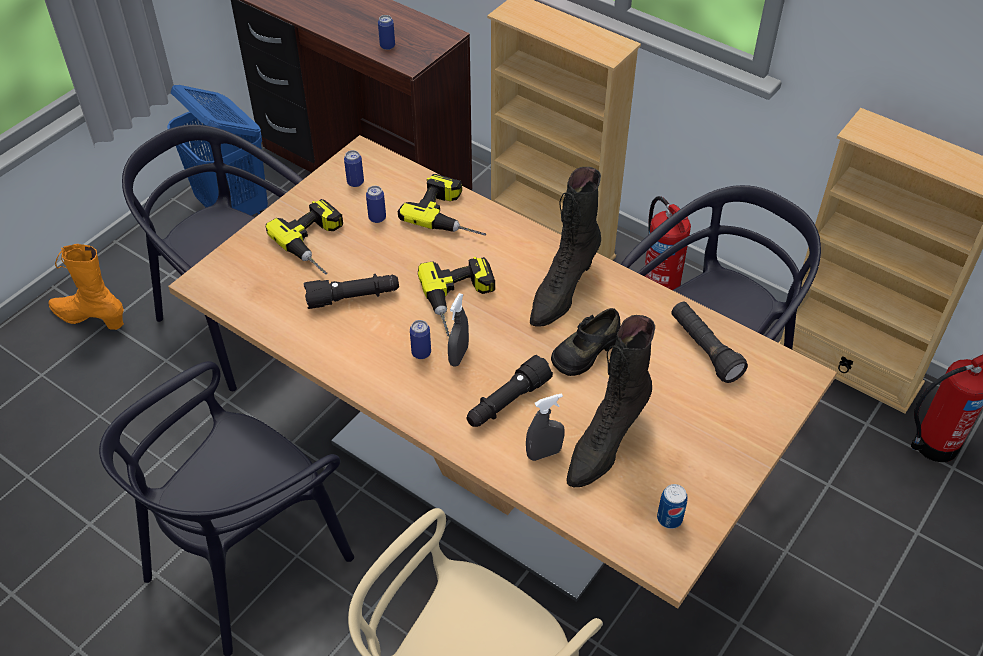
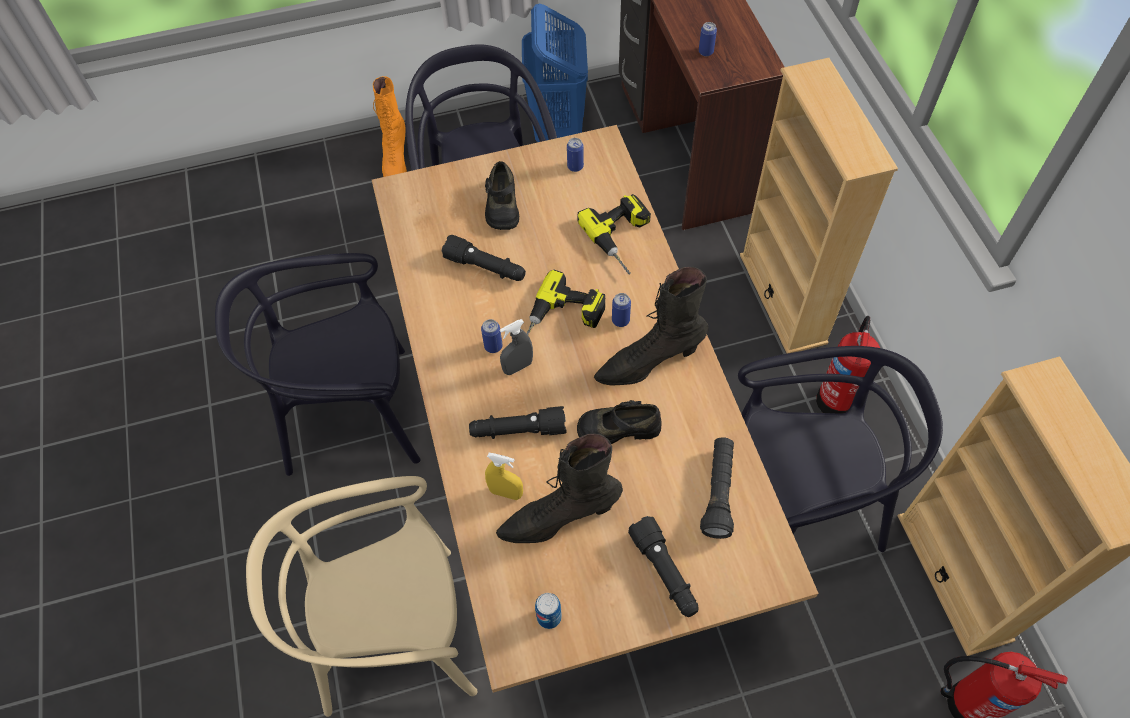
camera: 40 degrees right, 10 degrees up
orange boot [49,244,124,330] -> orange boot turned 150 degrees counterclockwise [373,76,407,177]
power drill [266,199,343,275] -> black shoe [485,161,519,230]
can [366,186,386,223] -> can moved to [612,293,631,327]
grey spray bottle [526,393,565,461] -> yellow spray bottle [485,453,523,500]
none -> black flashlight [628,516,698,617]

